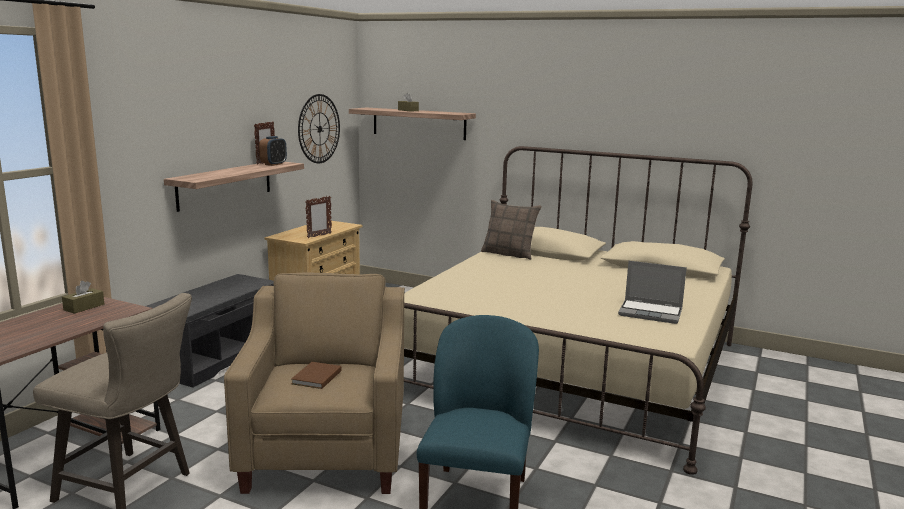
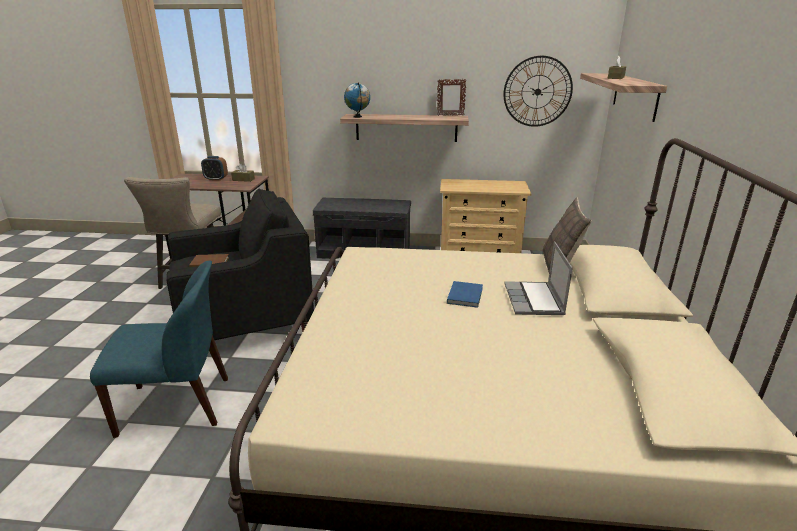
camera: 70 degrees right, 10 degrees up
beige armchair [224,272,405,494] -> black armchair [167,189,314,340]
alarm clock [259,136,287,166] -> alarm clock moved to [201,156,228,181]
picture frame [305,196,332,238] -> none
laptop [618,261,687,324] -> laptop moved to [504,241,573,315]
none -> globe [344,82,370,118]
none -> blue book [447,281,483,308]

